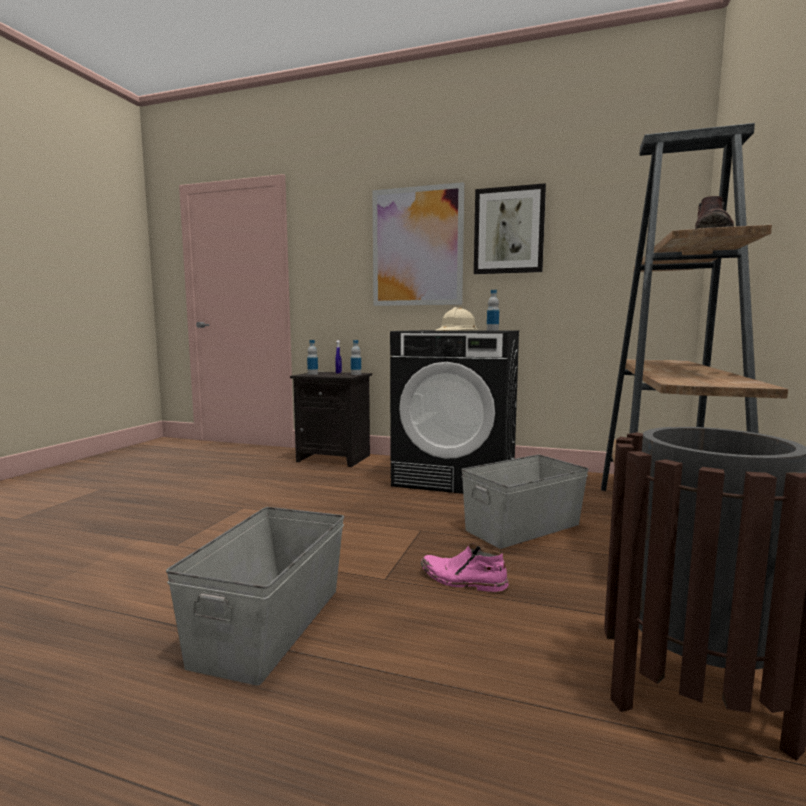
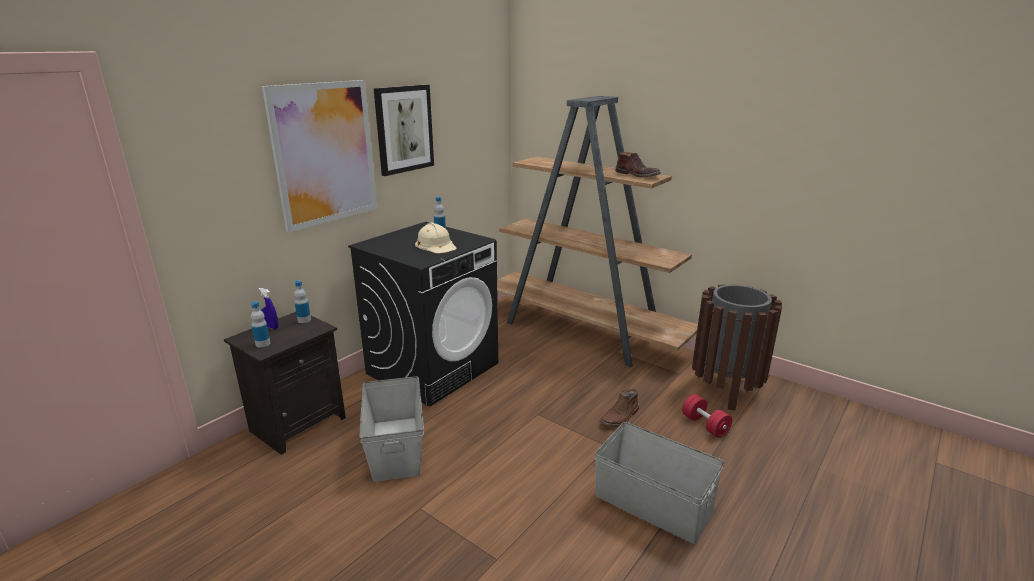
camera: 70 degrees left, 15 degrees up
pink boot [421,543,509,592] -> brown boot [599,389,639,427]
grey storage box [461,455,589,549] -> grey storage box moved to [359,376,424,482]
none -> red dumbbell [682,394,732,438]

